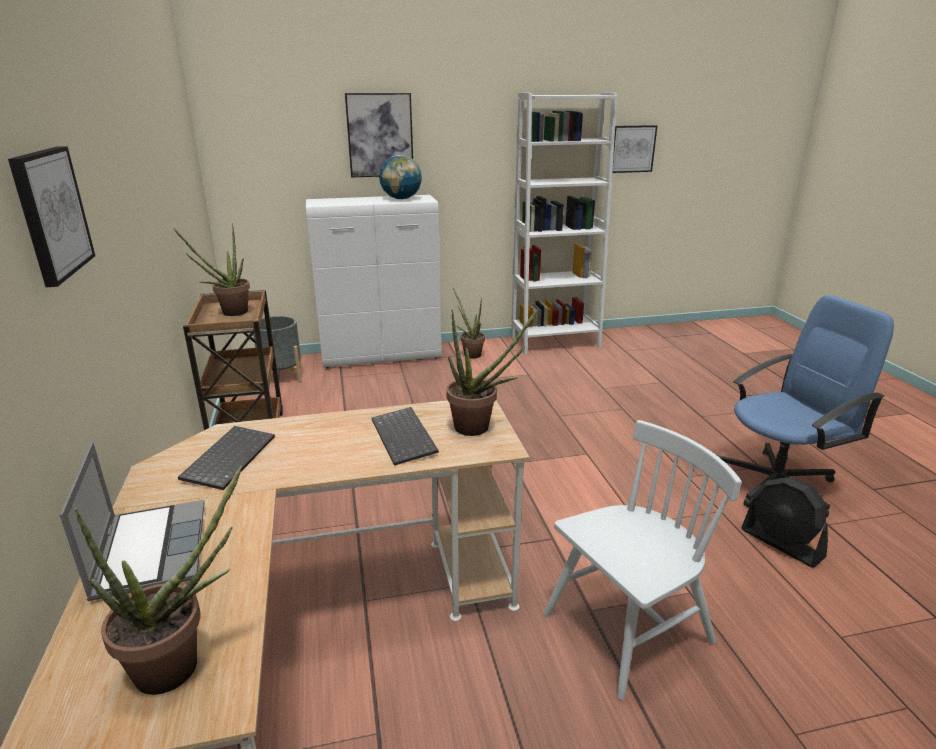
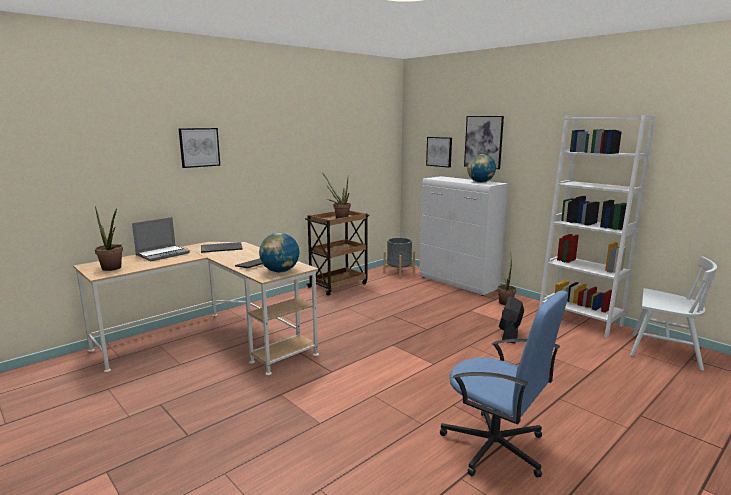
camera: 60 degrees right, 10 degrees down
potted plant [446,309,538,436] -> globe [259,233,300,273]
white chair [544,420,742,700] -> white chair moved to [630,256,717,371]
picture [612,125,657,173] -> picture moved to [426,137,452,168]
black fan [741,477,828,568] -> black fan moved to [499,296,524,343]

